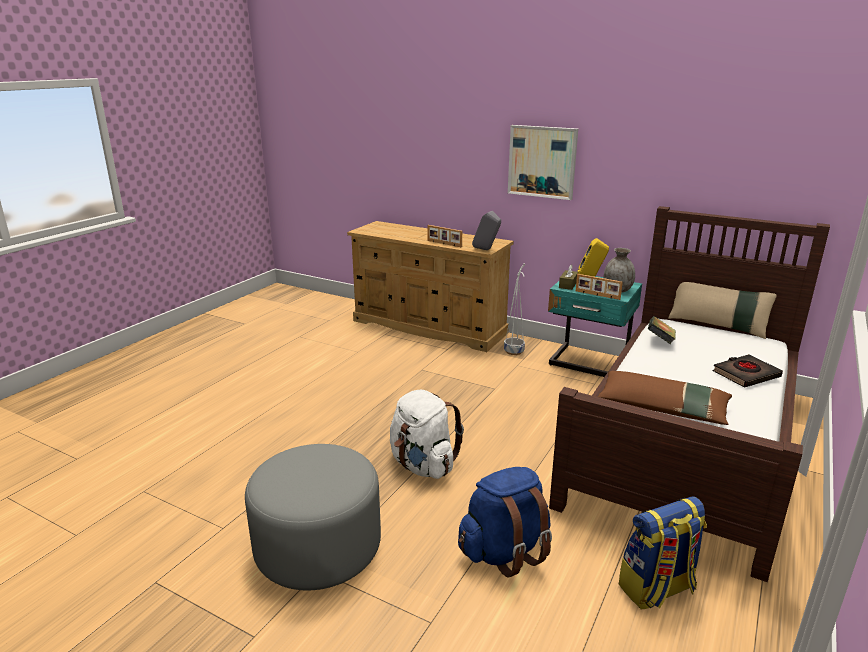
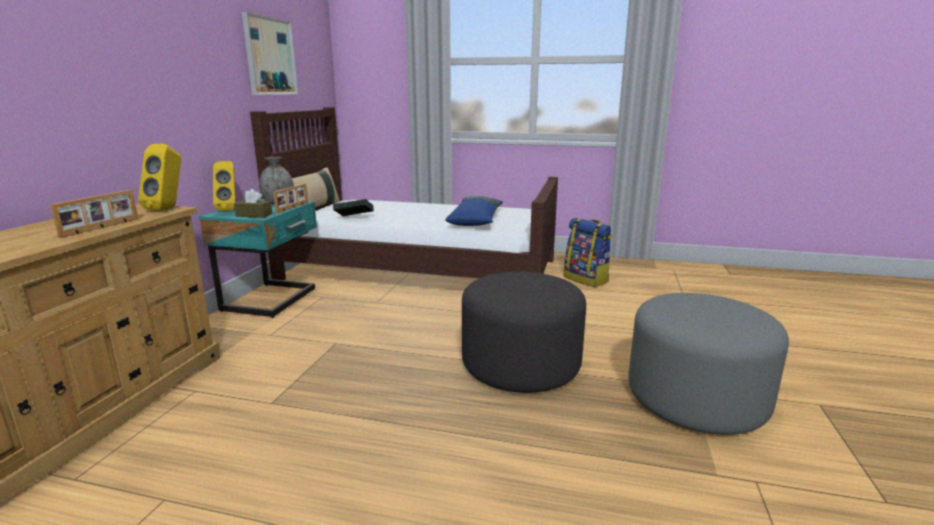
camera: 105 degrees left, 5 degrees down
white backpack [390,390,464,479] -> grey ottoman [462,272,586,393]
blue backpack [458,467,552,577] -> none
grey speaker [472,211,501,250] -> yellow speaker [138,144,181,210]
white planter [504,264,525,355] -> none
picture [508,125,578,200] -> picture moved to [242,12,298,95]
brown pillow [597,371,732,425] -> blue pillow [445,195,503,226]
black book [712,354,783,388] -> none

